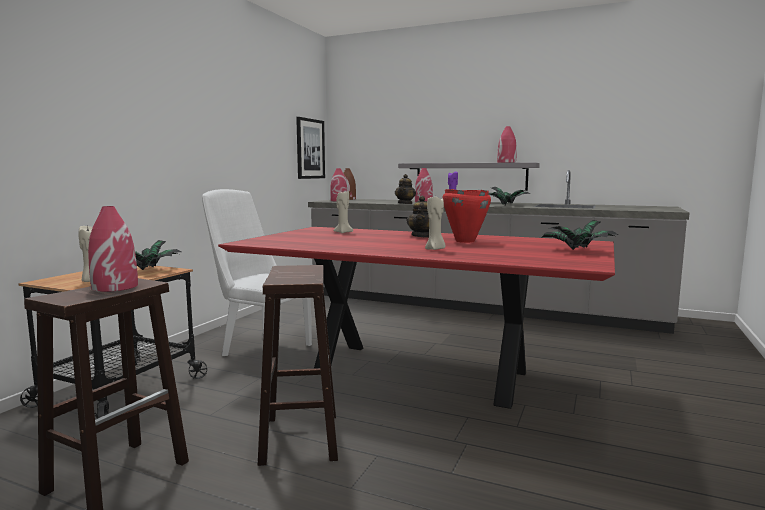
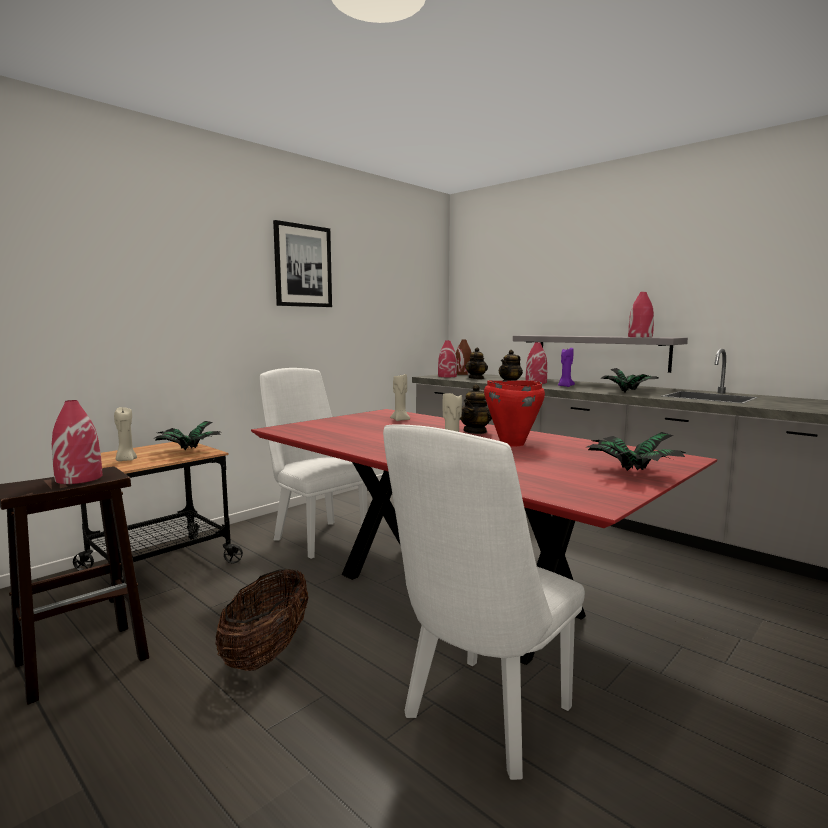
camera: 20 degrees right, 0 degrees up
brown stool [258,265,338,466] -> basket [216,569,308,671]
picture [296,117,325,179] -> picture moved to [273,220,332,307]
none -> white chair [383,424,585,780]
none -> teapot [465,347,488,379]

